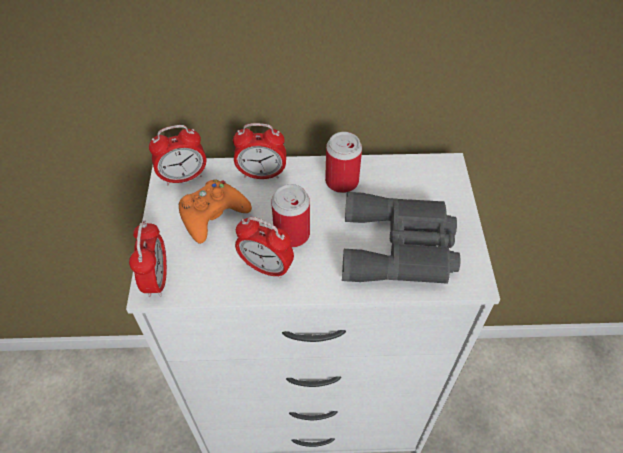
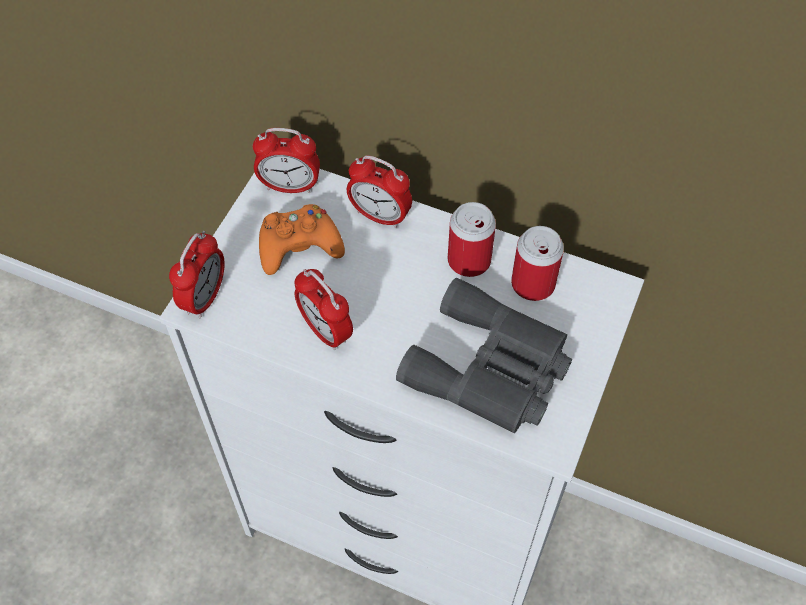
camera: 25 degrees right, 5 degrees up
can [271,184,310,247] -> can moved to [511,226,564,301]

